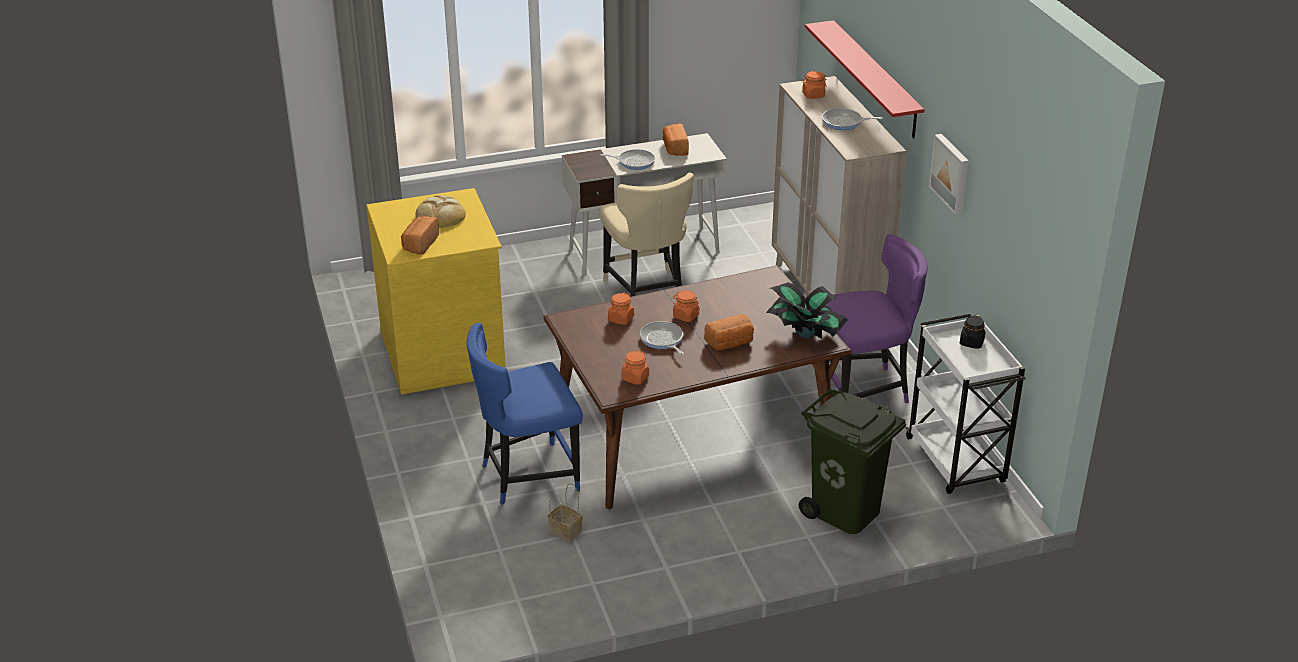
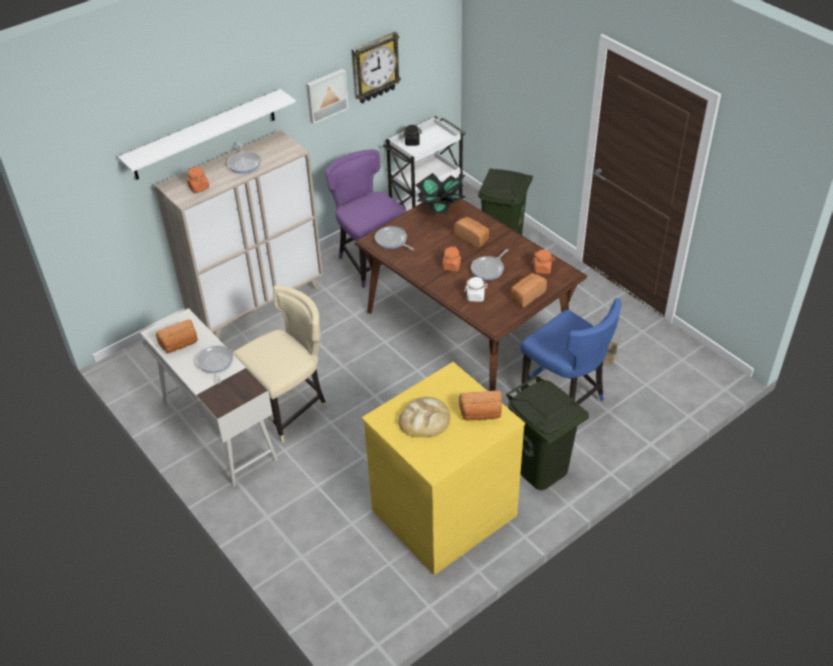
camera: 110 degrees left, 10 degrees up
orange jar [608,292,634,325] -> white jar [465,277,488,302]
red shelf [805,20,925,139] -> white shelf [118,89,296,180]
none -> wall clock [351,32,401,104]
none -> frying pan [375,226,414,250]
none -> green trash can [506,375,589,490]
none -> bread [510,273,547,308]

